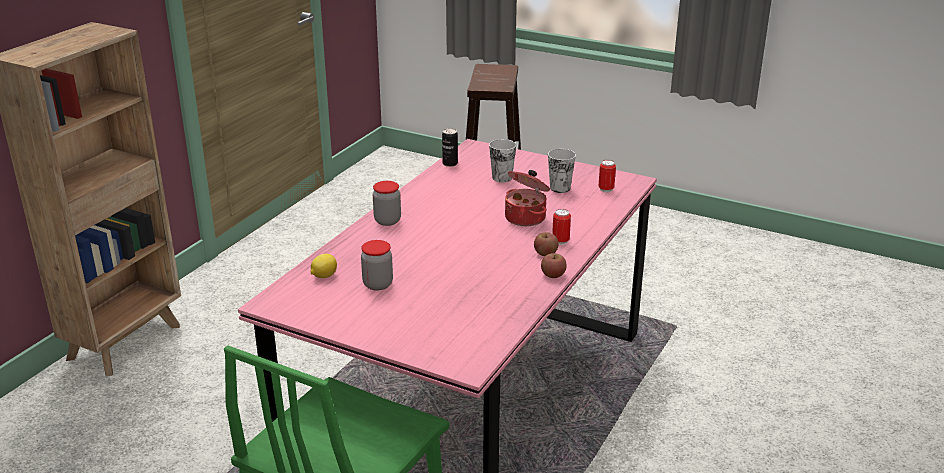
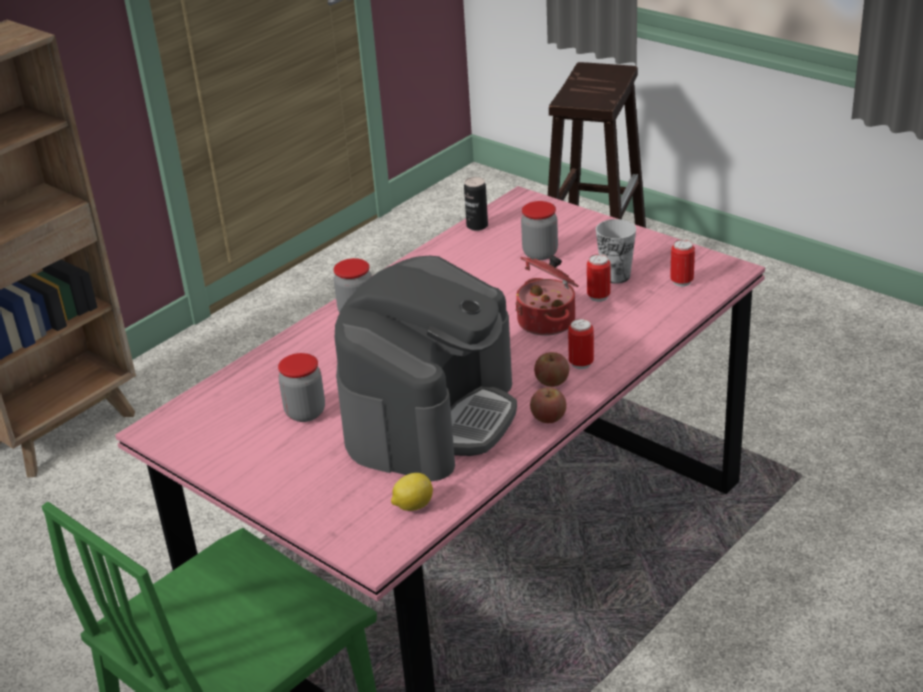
camera: 15 degrees right, 5 degrees up
lemon [310,254,337,278] -> lemon moved to [391,473,433,511]
cup [489,139,516,182] -> jar [521,201,558,260]
none -> coffee machine [335,256,517,481]
none -> can [587,254,611,302]

